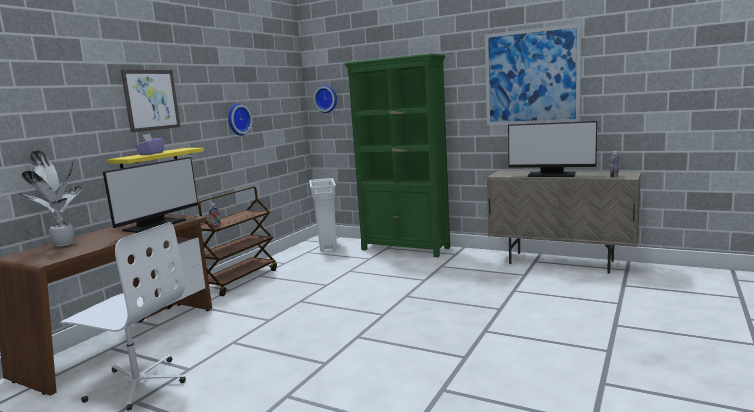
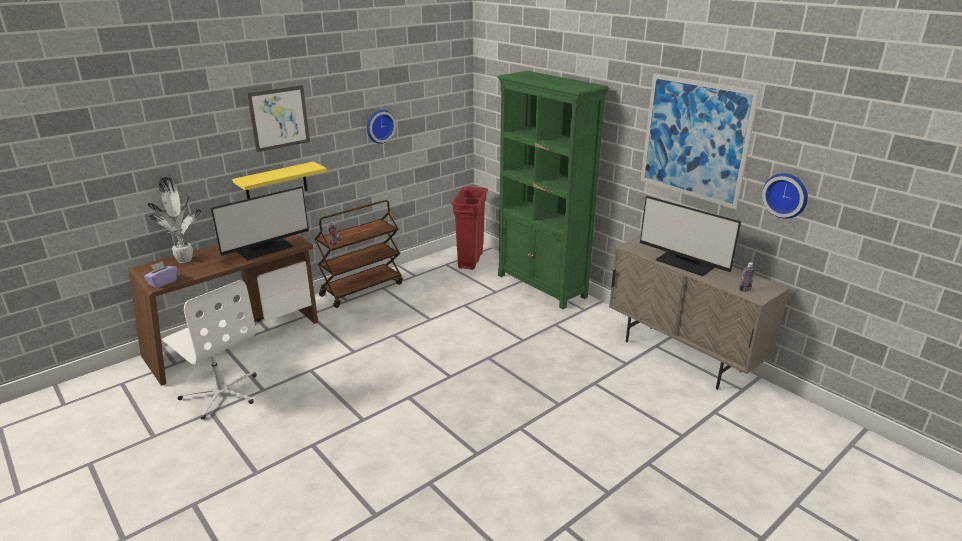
camera: 20 degrees right, 15 degrees up
purple tissue box [135,134,164,155] -> purple tissue box moved to [144,261,177,288]
white trash can [309,178,337,252] -> red trash can [451,186,488,270]
wall clock [313,85,337,113] -> wall clock moved to [762,173,808,219]

